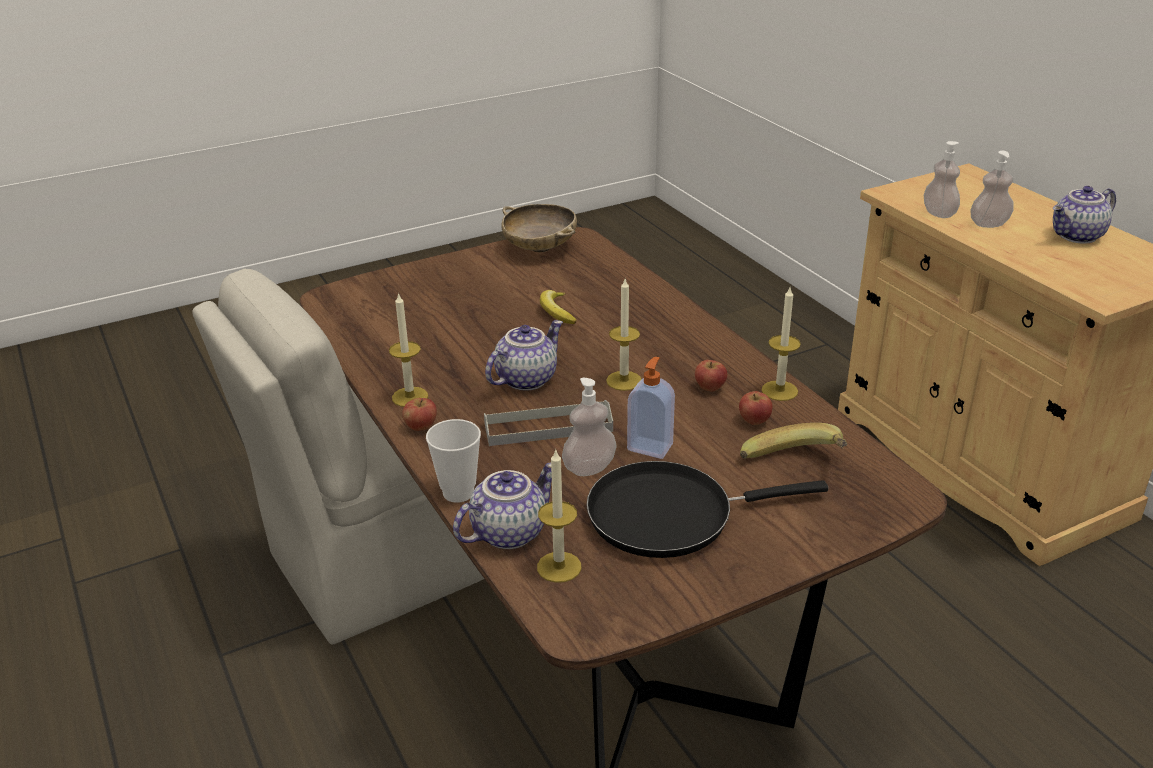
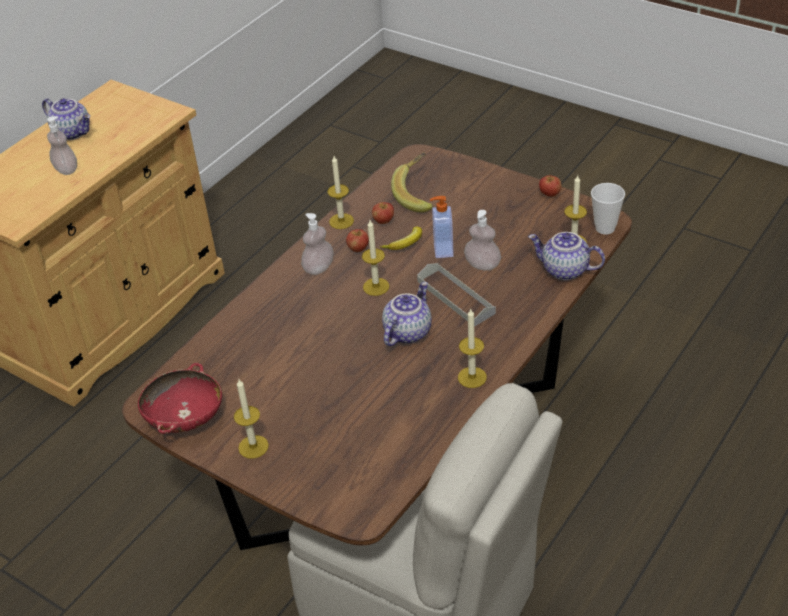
camera: 115 degrees left, 10 degrees up
apple [402,398,437,431] -> apple moved to [539,174,562,197]
cup [426,419,481,503] -> cup moved to [591,183,625,235]
teapot [485,320,563,390] -> teapot turned 105 degrees clockwise [382,282,432,346]
beige bowl [501,204,577,252] -> red bowl [138,363,222,434]
banana [540,290,577,324] -> banana moved to [380,227,422,250]
black frying pan [586,461,828,558] -> none
soap dispenser [924,141,960,218] -> soap dispenser moved to [301,213,334,275]
none -> candle [234,379,269,459]

